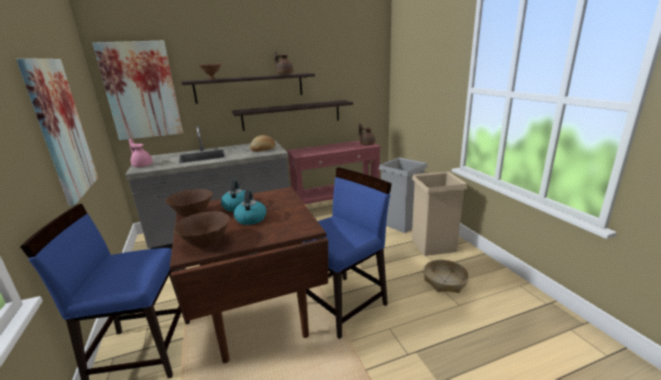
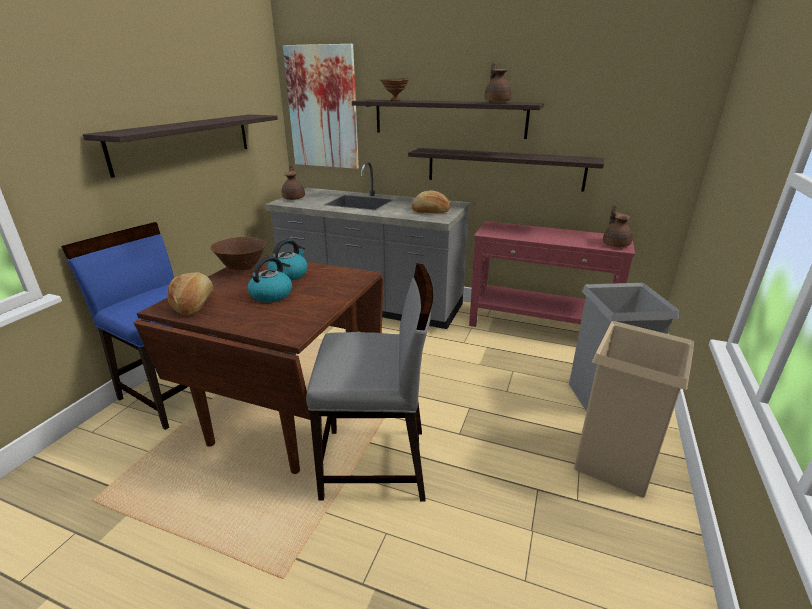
camera: 40 degrees right, 5 degrees up
picture [16,58,98,206] -> shelf [83,115,278,178]
pink teapot [129,139,153,167] -> brown teapot [282,164,305,200]
brown bowl [174,211,230,248] -> bread [167,272,213,315]
blue chair [303,167,392,339] -> grey chair [306,263,433,501]
basket [424,260,469,293] -> none

